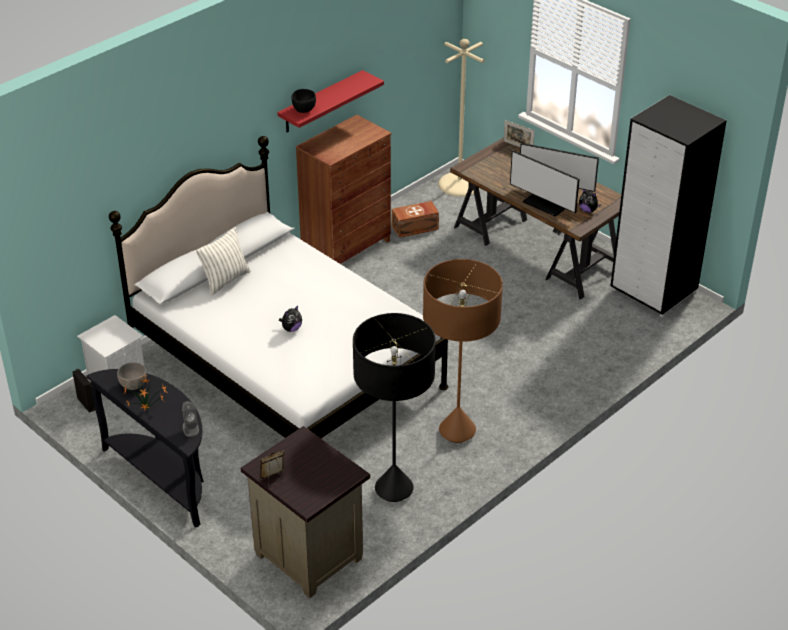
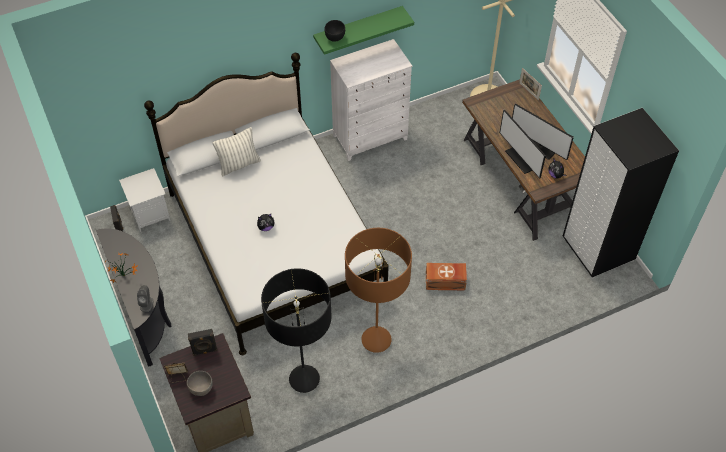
camera: 20 degrees right, 15 degrees up
grey bowl [117,362,147,390] -> grey bowl moved to [187,371,213,396]
red shelf [278,70,384,132] -> green shelf [313,6,414,55]
brown dresser [296,115,392,264] -> white dresser [330,39,412,161]
brown storage box [392,201,439,238] -> brown storage box moved to [426,263,467,290]
none -> black speaker [188,329,218,356]

